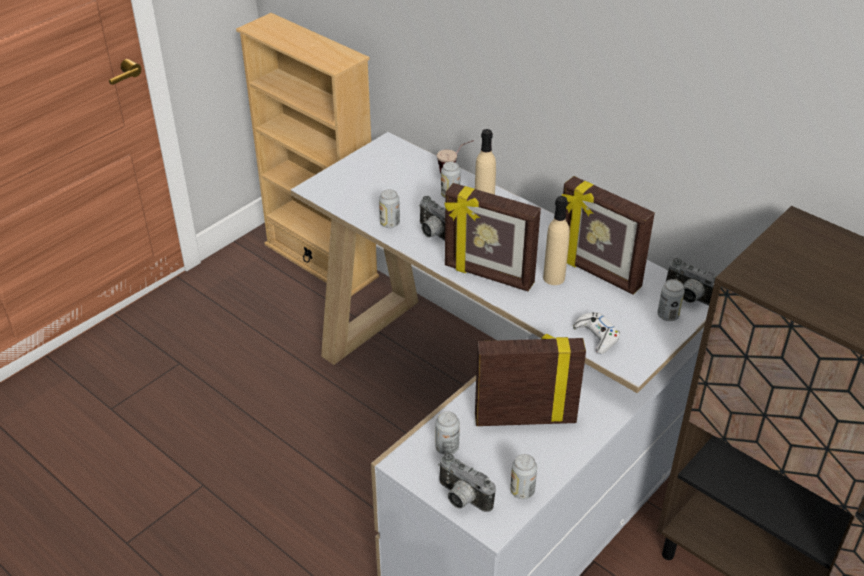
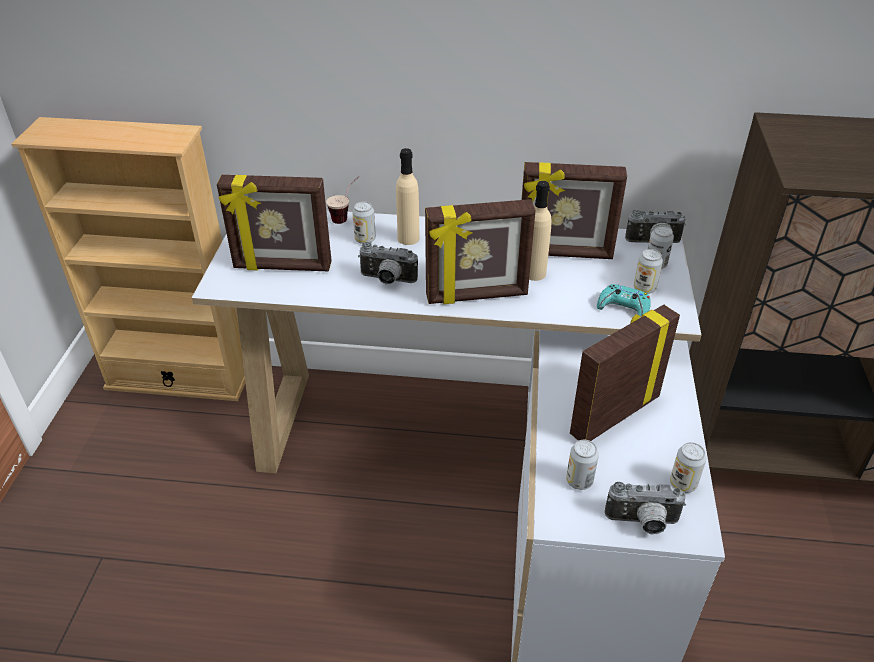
camera: 35 degrees left, 0 degrees up
can [379,189,400,228] -> can moved to [634,249,663,294]
white game controller [573,312,620,354] -> turquoise game controller [597,284,651,316]
none -> picture frame [217,175,332,271]

